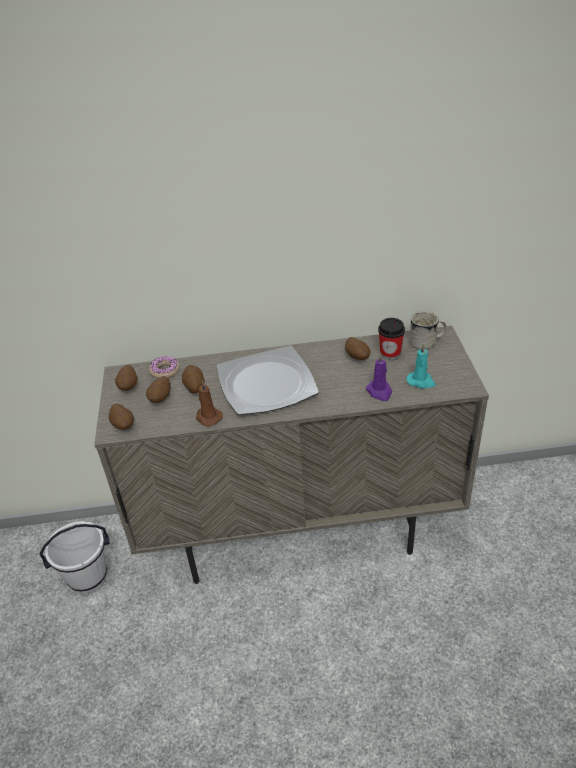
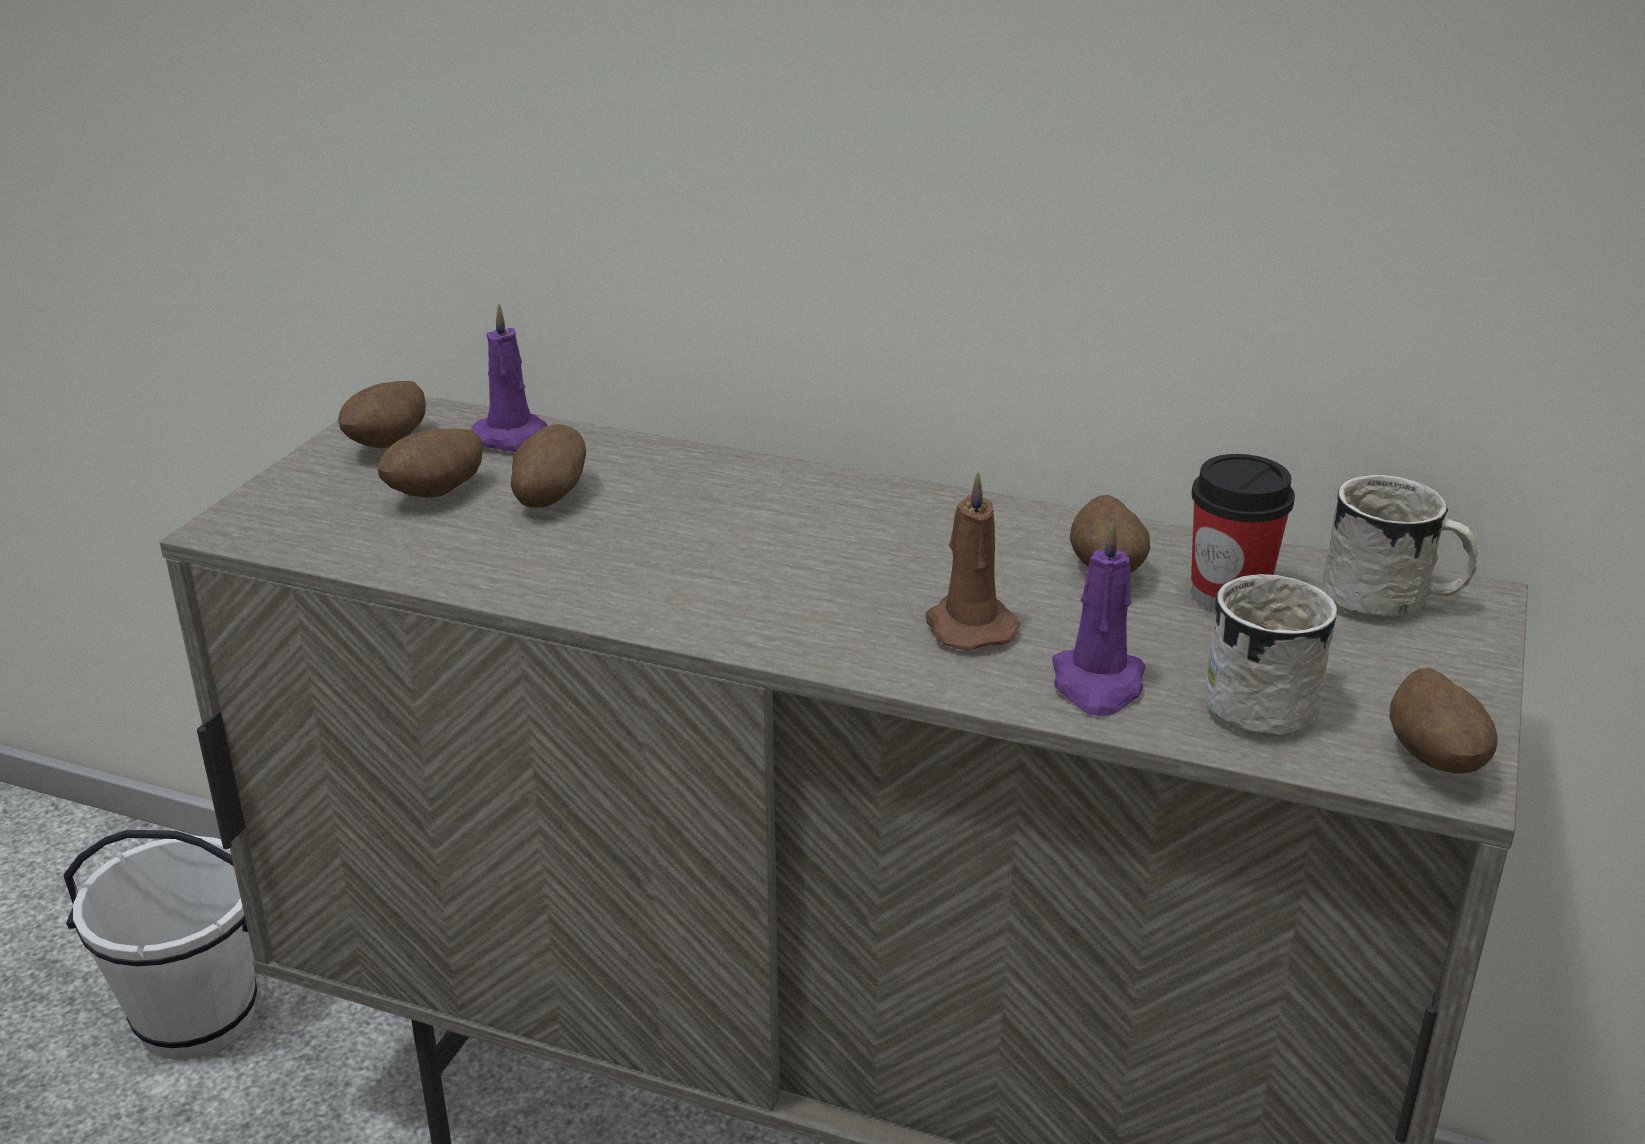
camera: 25 degrees right, 10 degrees down
potato [109,404,134,430] -> potato moved to [1390,668,1498,773]
donut [149,356,180,379] -> purple candle [471,304,547,452]
brown candle [196,380,223,426] -> brown candle moved to [926,472,1020,651]
plate [217,346,319,415] -> none
turquoise candle [406,343,436,388] -> white mug [1204,574,1338,737]

